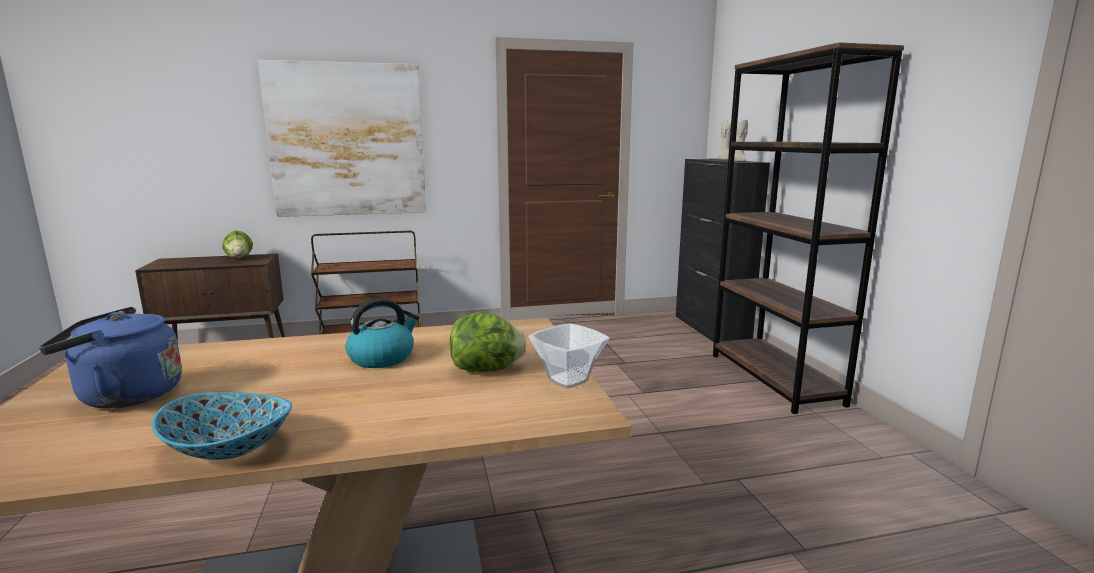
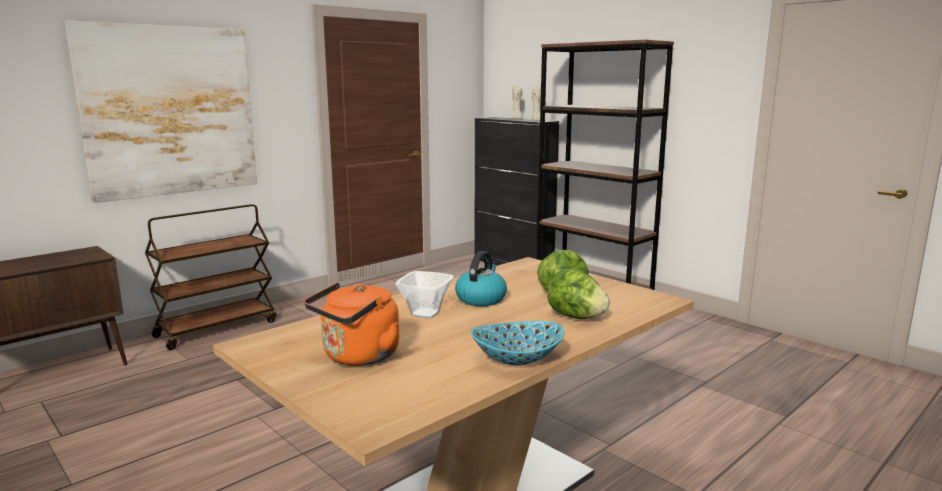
camera: 30 degrees left, 0 degrees up
blue kettle [39,307,182,408] -> orange kettle [304,282,399,366]
lettuce [222,231,253,259] -> lettuce moved to [547,269,610,319]
bowl [528,323,610,389] -> bowl moved to [395,271,454,318]

